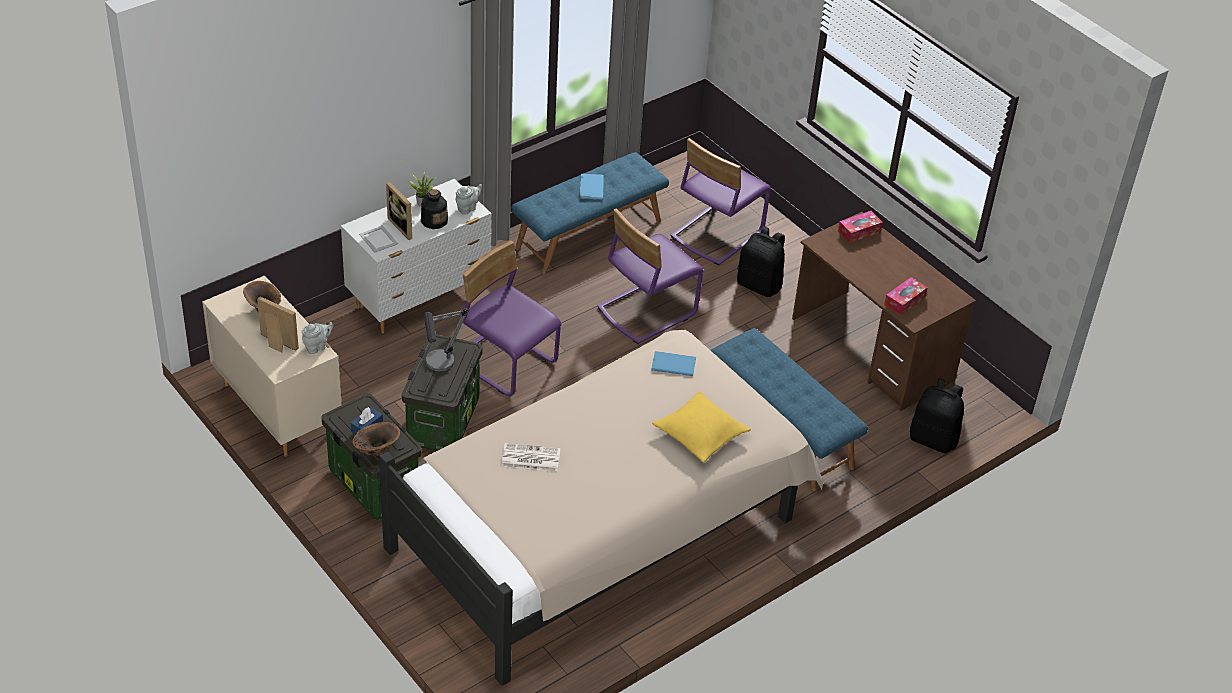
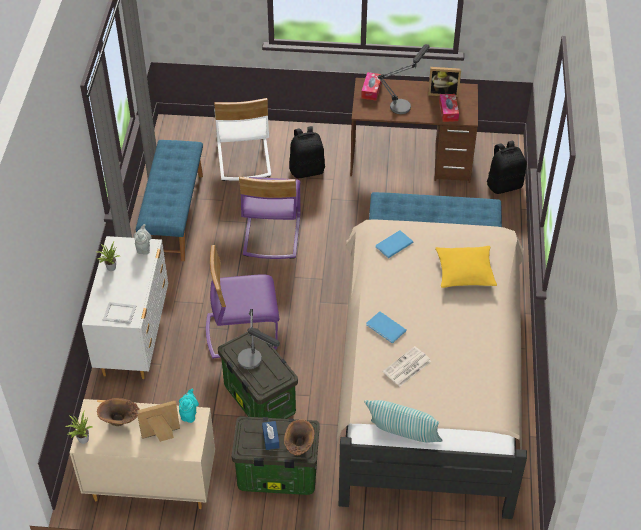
camera: 45 degrees left, 5 degrees up
grey teapot [302,322,333,354] -> turquoise teapot [179,389,199,423]
picture frame [386,182,412,240] -> picture frame moved to [428,67,461,97]
bottle [421,189,448,229] -> none
blue book [580,174,604,200] -> blue book moved to [366,311,407,343]
purple chair [671,138,771,265] -> white chair [214,98,271,181]
none -> potted plant [65,411,94,444]
none -> pillow [364,400,443,443]
none -> table lamp [378,44,430,114]

